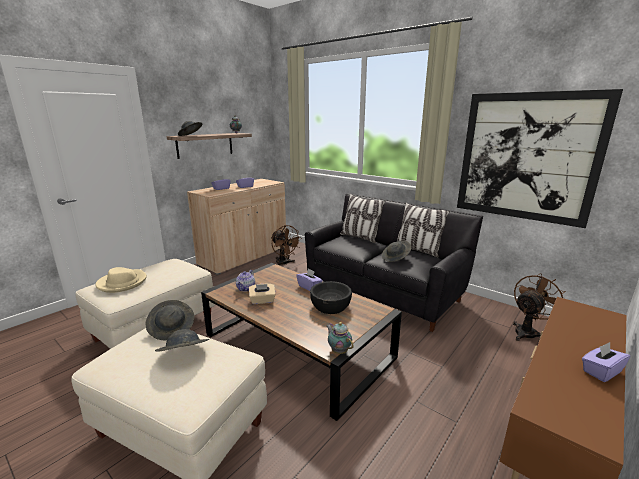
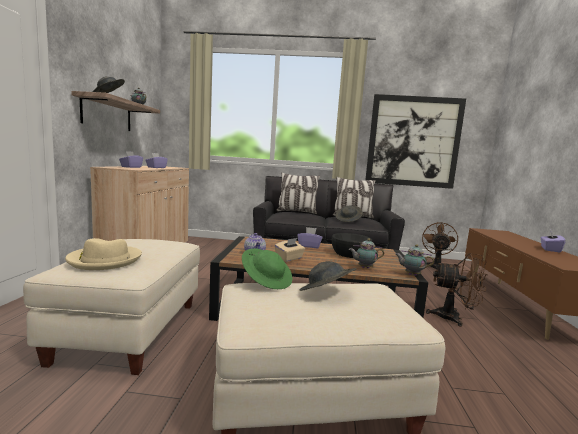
camera: 35 degrees left, 10 degrees down
grey hat [146,300,194,341] -> green hat [242,248,292,289]
brown fan [271,225,301,265] -> brown fan moved to [426,253,488,327]
none -> teapot [349,238,384,268]

